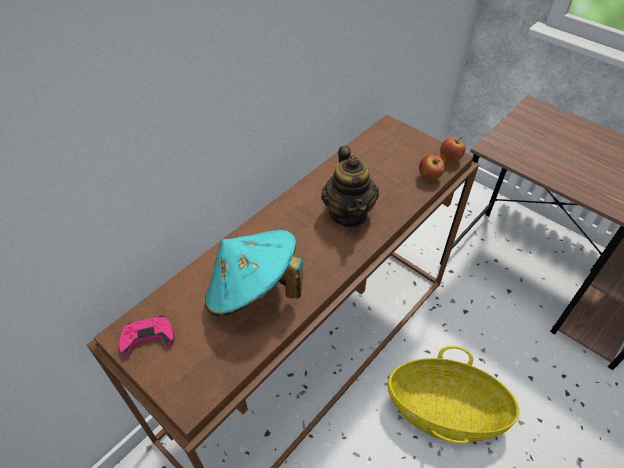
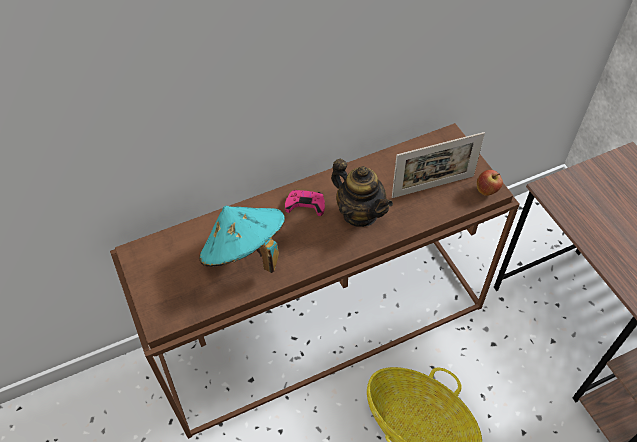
camera: 25 degrees right, 5 degrees up
pink game controller [119,316,174,357] -> pink game controller moved to [285,190,325,216]
teapot [321,146,379,227] -> teapot turned 60 degrees counterclockwise [331,159,393,227]
apple [419,155,445,181] -> none
none -> picture frame [392,132,485,198]

